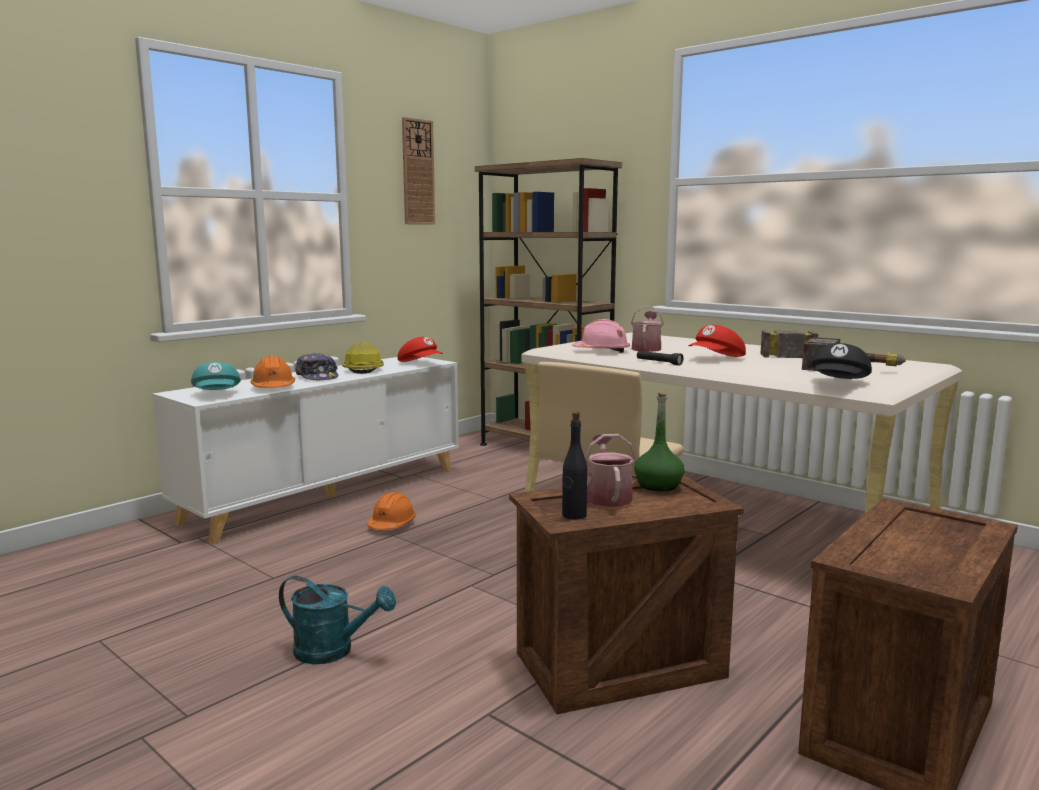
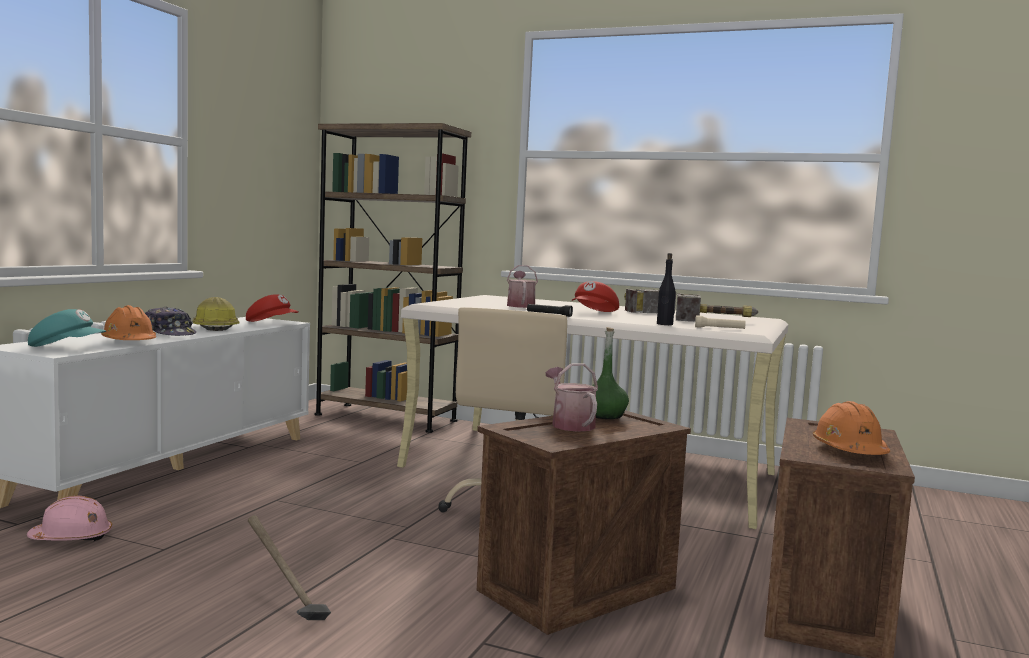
camera: 20 degrees left, 5 degrees down
turquoise cap [191,362,241,390] -> turquoise cap turned 45 degrees counterclockwise [28,309,106,347]
turquoise watering can [279,576,396,664] -> hammer [248,515,331,620]
orange hard hat [367,492,416,530] -> orange hard hat moved to [813,401,890,455]
wall clock [402,117,435,225] -> none
black bottle [562,411,587,520] -> black bottle moved to [657,253,675,325]
pink hard hat [572,319,630,353] -> pink hard hat moved to [27,496,112,541]
black cap [811,343,872,379] -> beige flashlight [695,316,746,329]

